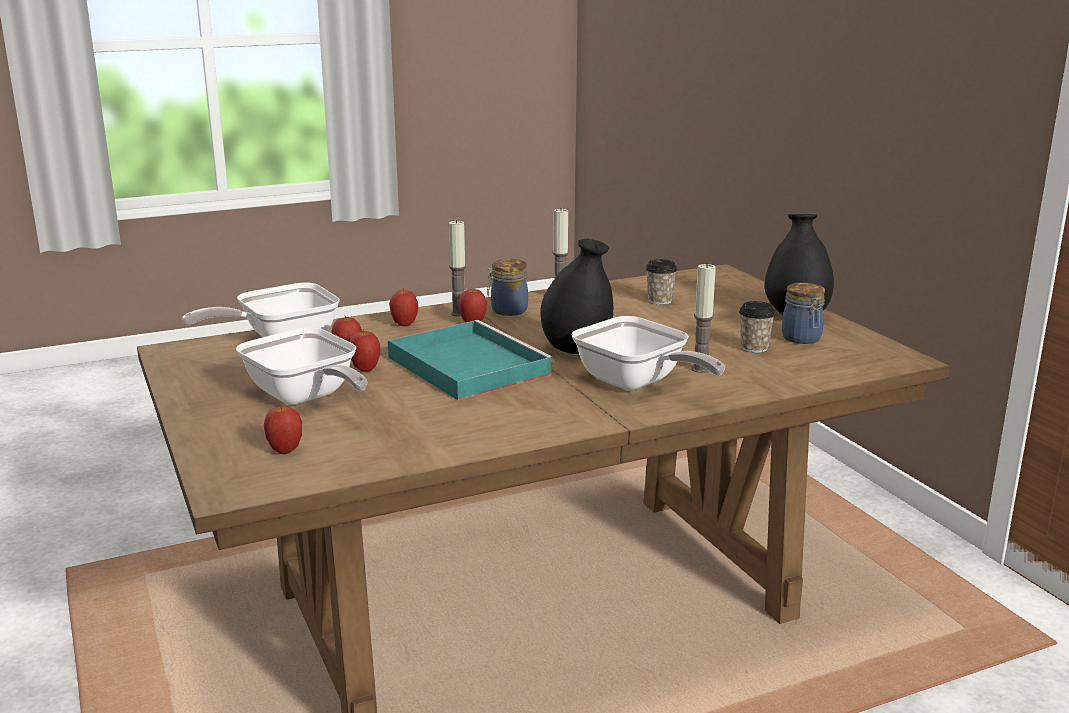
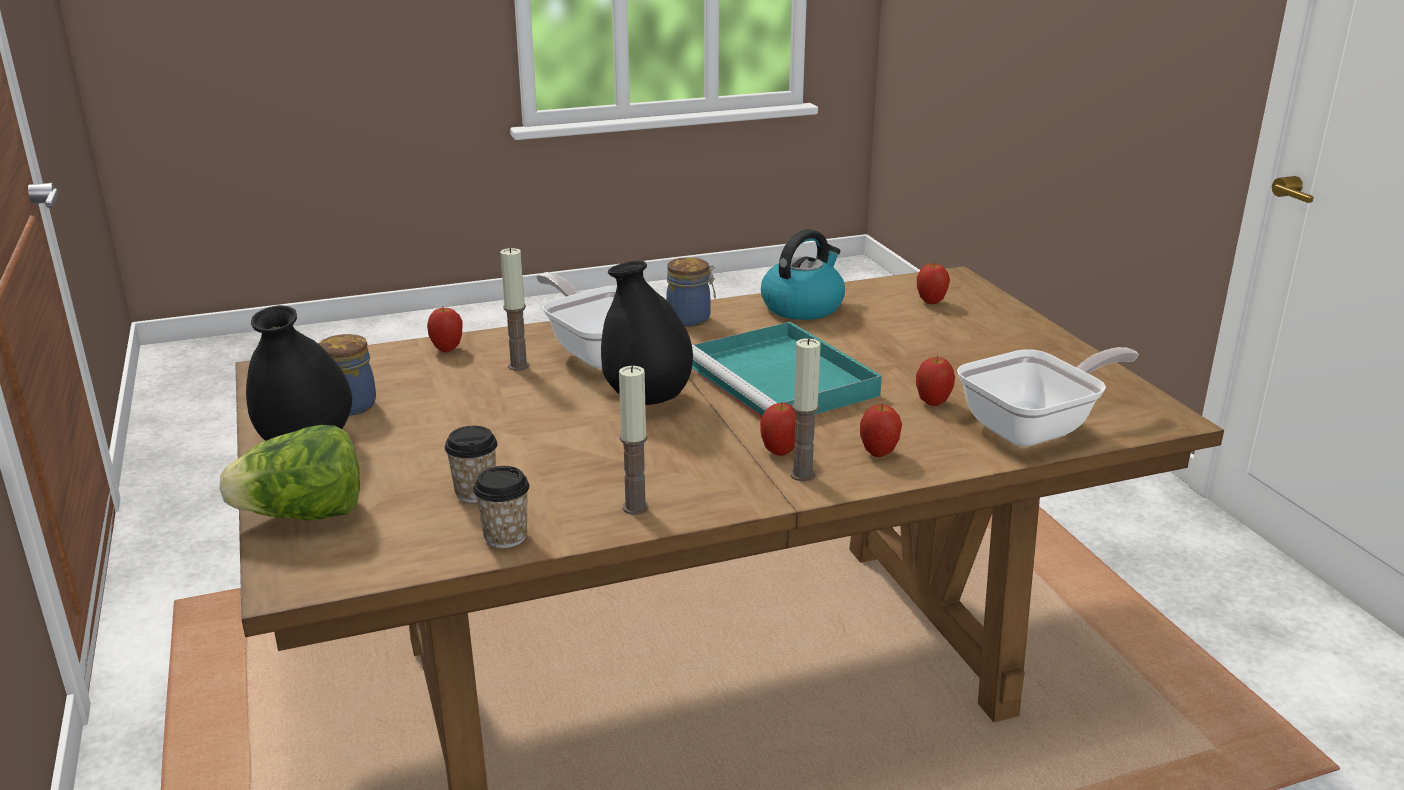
camera: 175 degrees left, 5 degrees up
frying pan [236,327,367,405] -> none
apple [350,329,380,371] -> apple moved to [427,306,462,352]
jar [487,259,528,316] -> jar moved to [666,257,716,327]
cup [739,301,775,353] -> cup moved to [473,466,529,548]
none -> lettuce [220,425,360,520]
none -> kettle [761,229,845,320]

